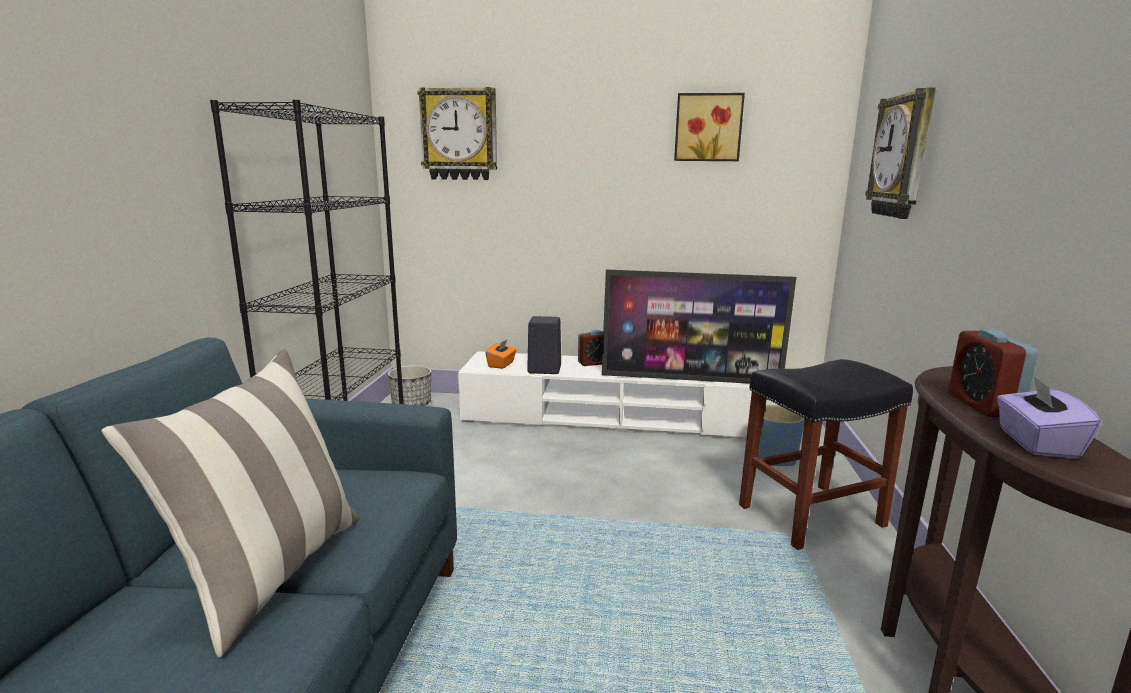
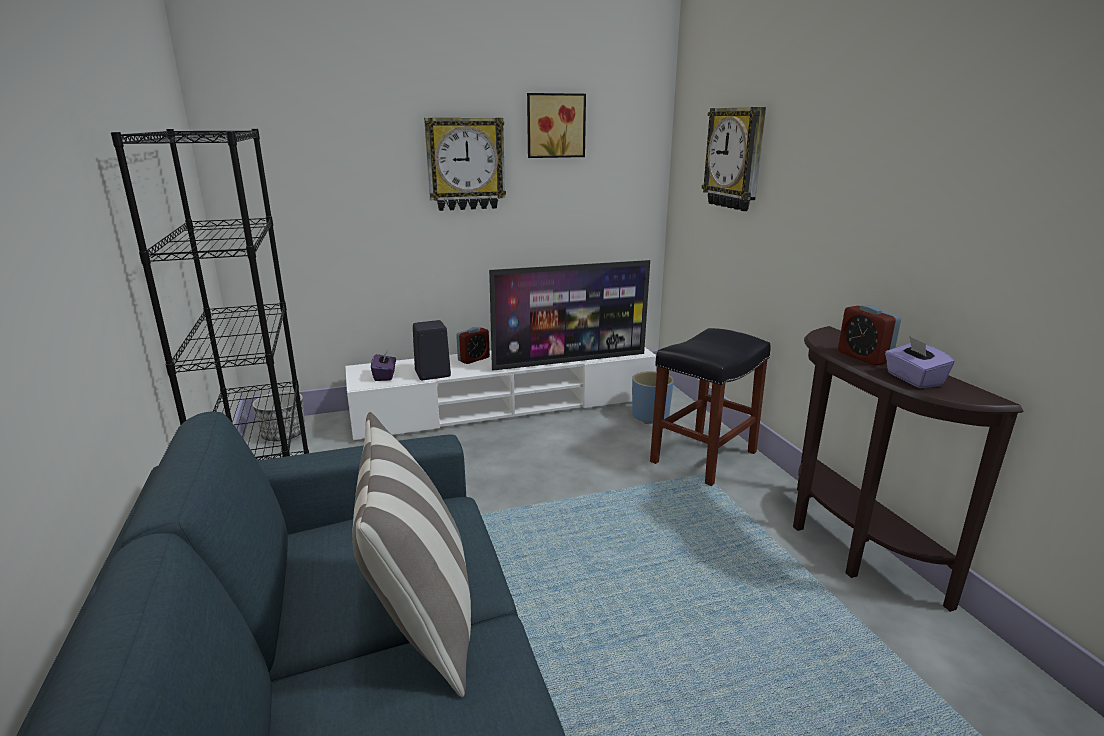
camera: 25 degrees left, 5 degrees up
wall clock [417,87,497,180] -> wall clock moved to [424,118,506,211]
orange tissue box [486,339,517,369] -> purple tissue box [371,351,396,381]

